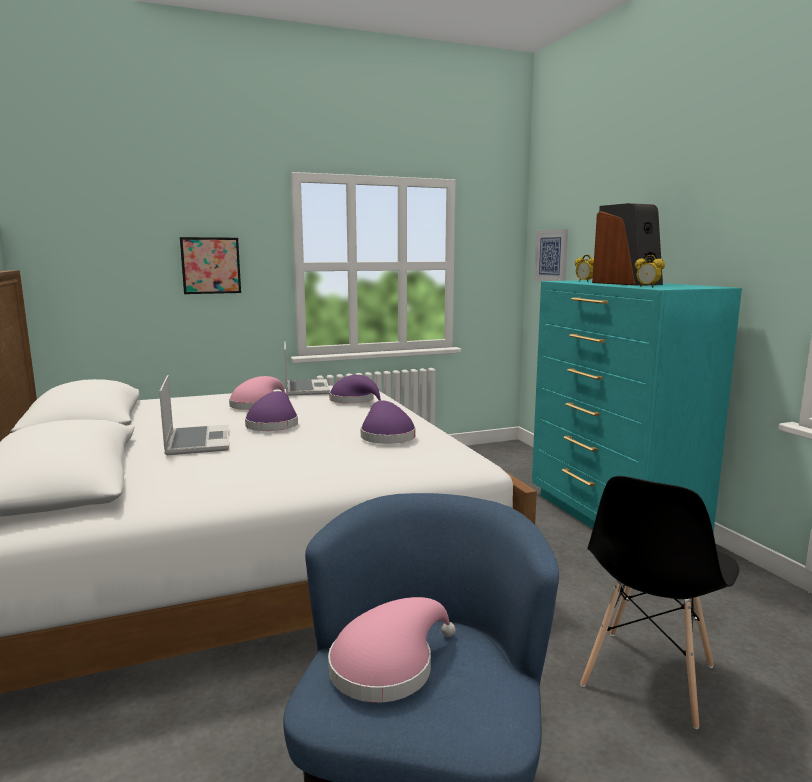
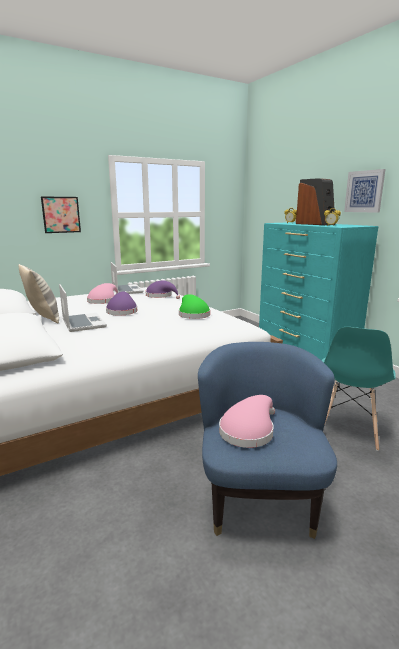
camera: 10 degrees left, 5 degrees up
purple hat [361,400,416,444] -> green hat [179,294,210,319]
picture [534,229,568,281] -> picture moved to [344,169,386,213]
black chair [580,476,739,729] -> turquoise chair [321,327,396,451]
none -> pillow [19,264,59,324]

